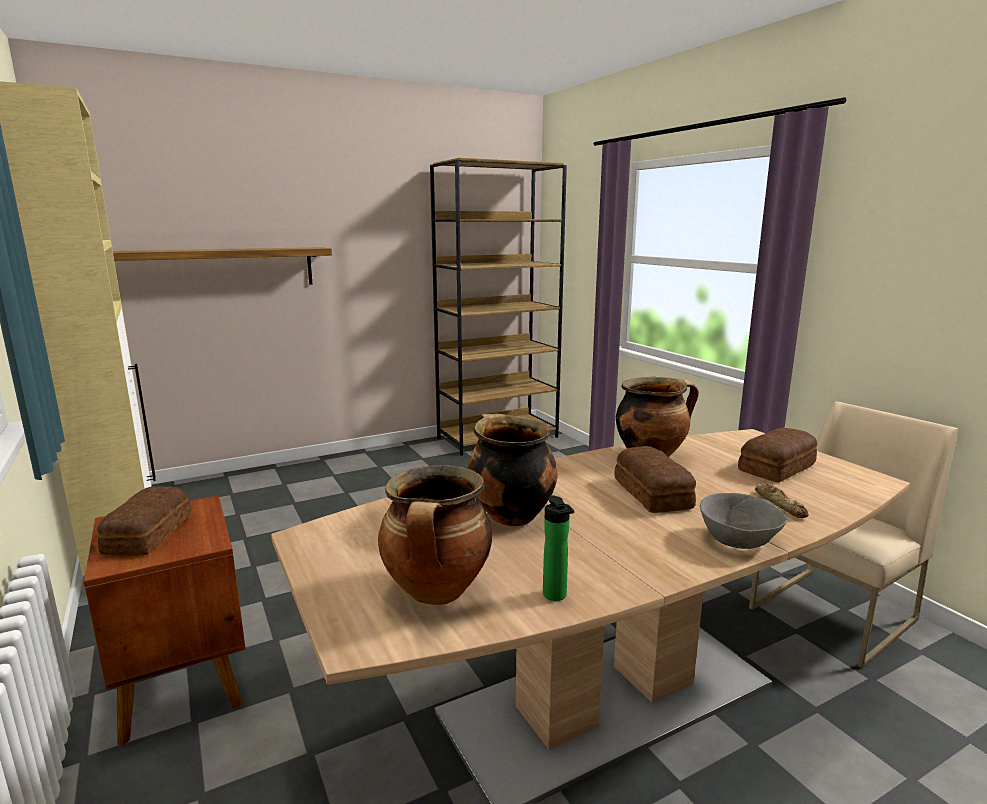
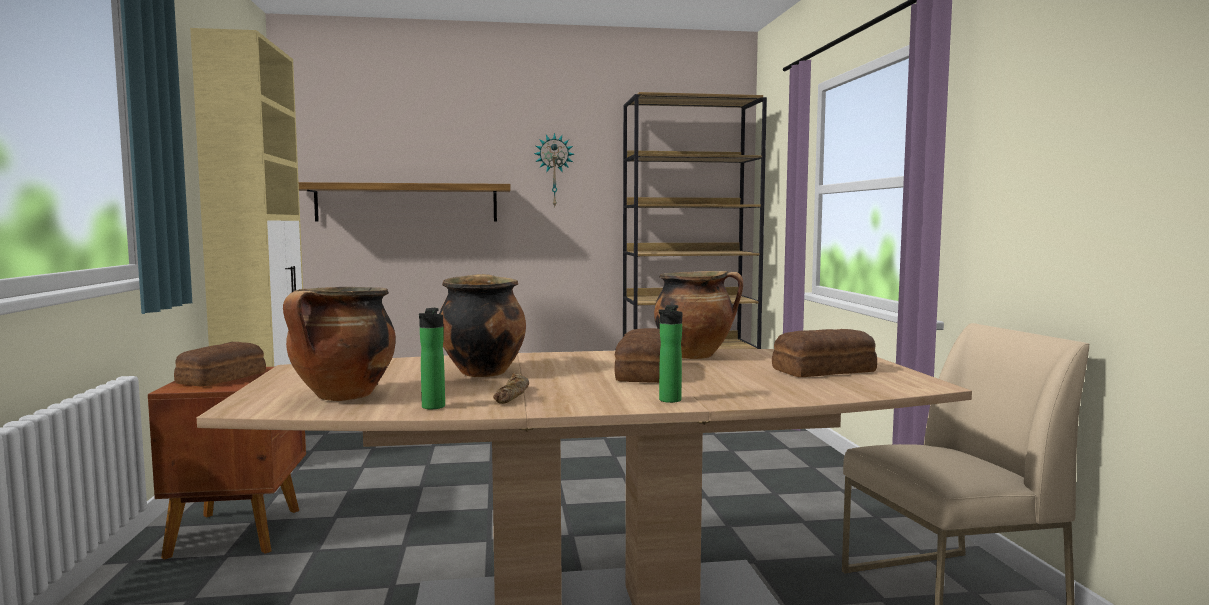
camera: 20 degrees right, 10 degrees down
grey bowl [700,493,787,549] -> bottle [659,305,682,403]
bread [755,483,809,518] -> bread moved to [493,374,529,404]
none -> wall clock [534,133,574,207]

